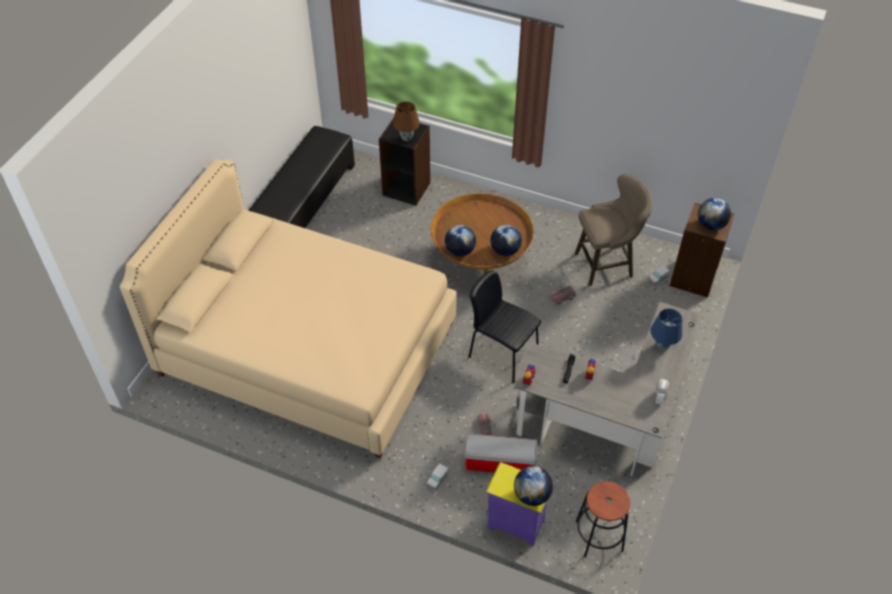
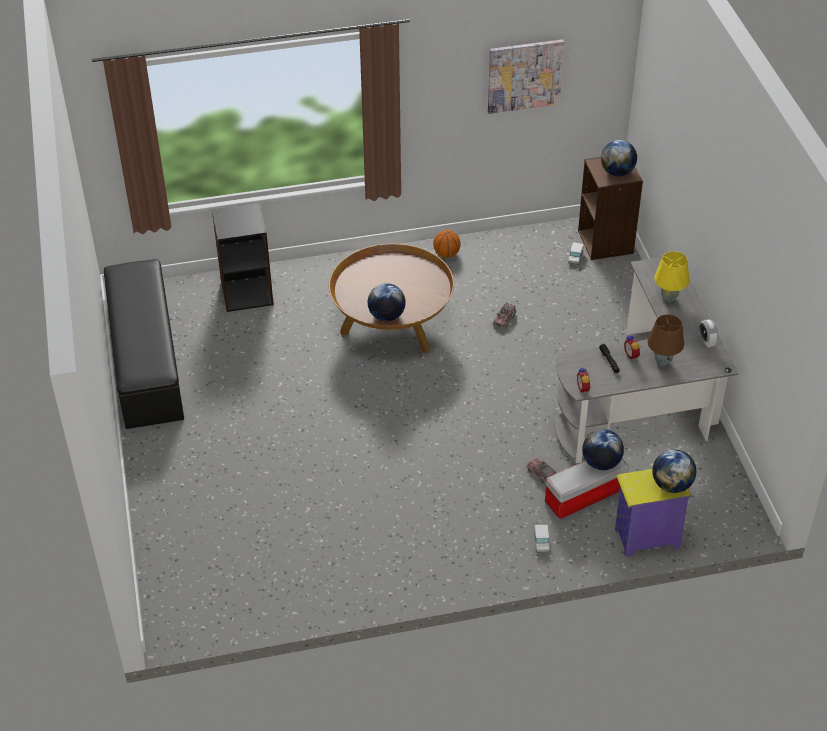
camera: 35 degrees left, 5 degrees down
beige bed [120,159,457,459] -> none
brown table lamp [393,102,420,141] -> brown table lamp moved to [648,314,684,366]
black chair [468,270,541,383] -> none
globe [490,225,522,256] -> globe moved to [582,429,624,470]
beige stool [575,174,652,286] -> none
black stool [576,481,630,557] -> none
blue table lamp [650,309,682,351] -> yellow table lamp [654,251,689,302]
none -> basketball [433,230,461,258]
none -> picture [488,39,564,114]

